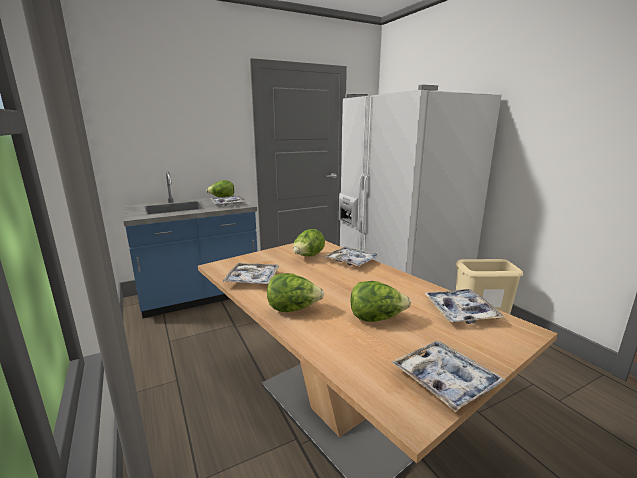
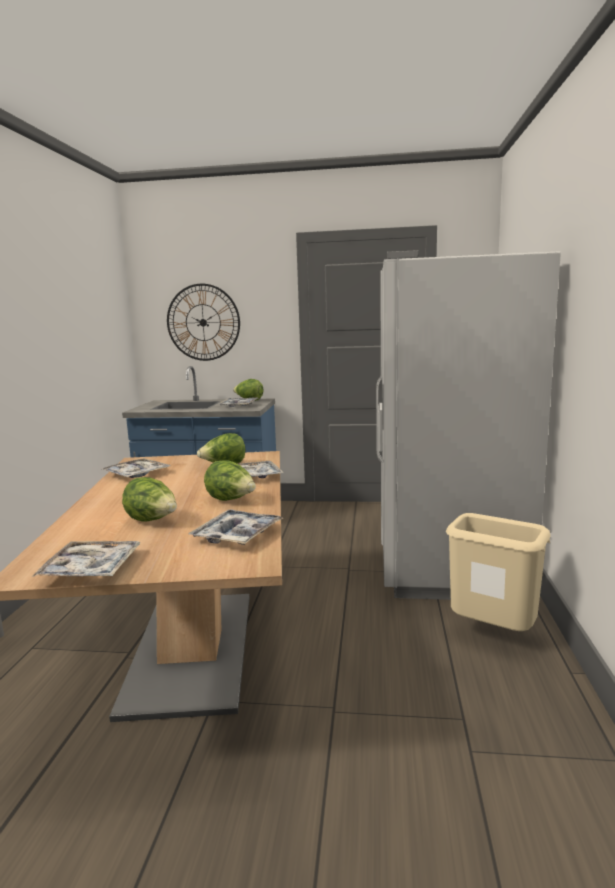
camera: 35 degrees right, 5 degrees down
lettuce [267,273,324,312] -> lettuce moved to [204,460,256,501]
none -> wall clock [167,284,240,361]

